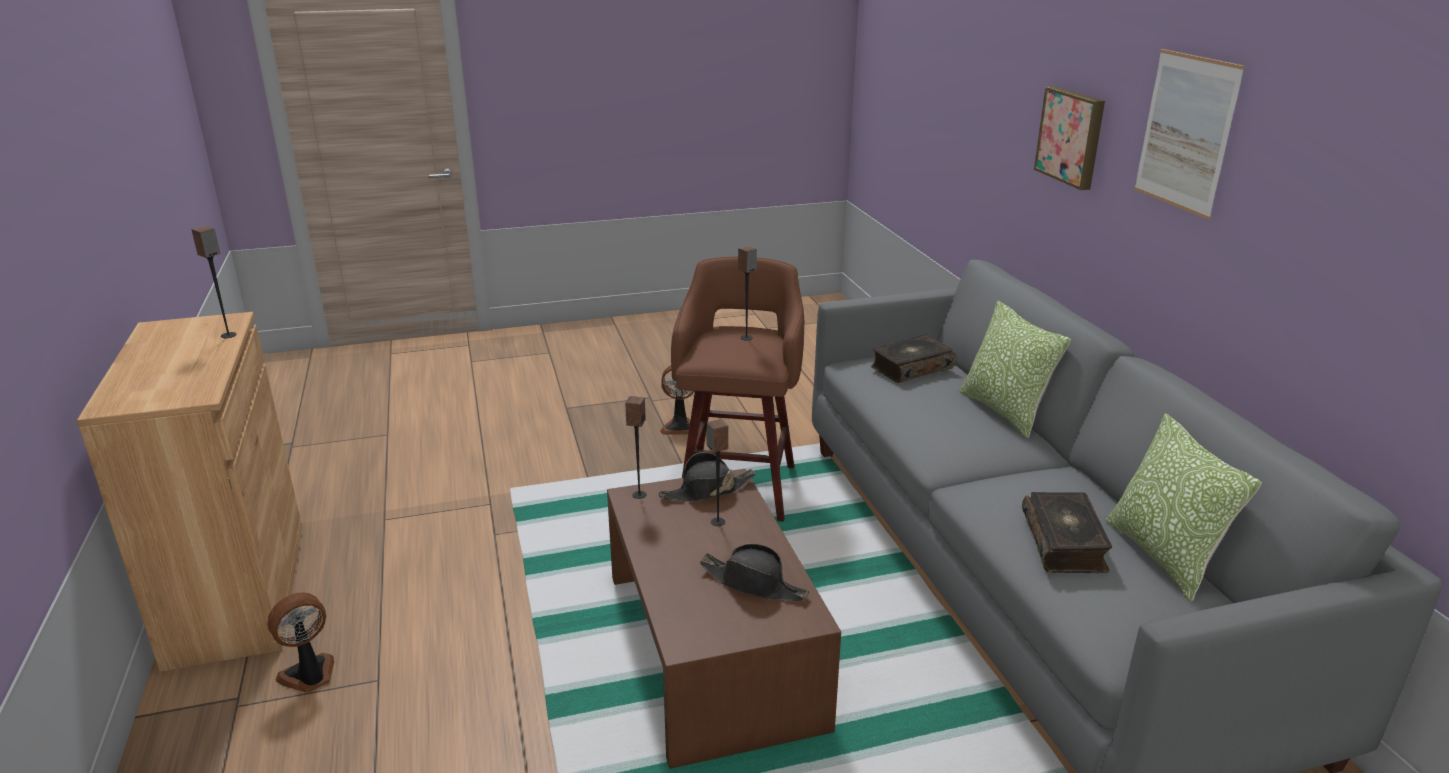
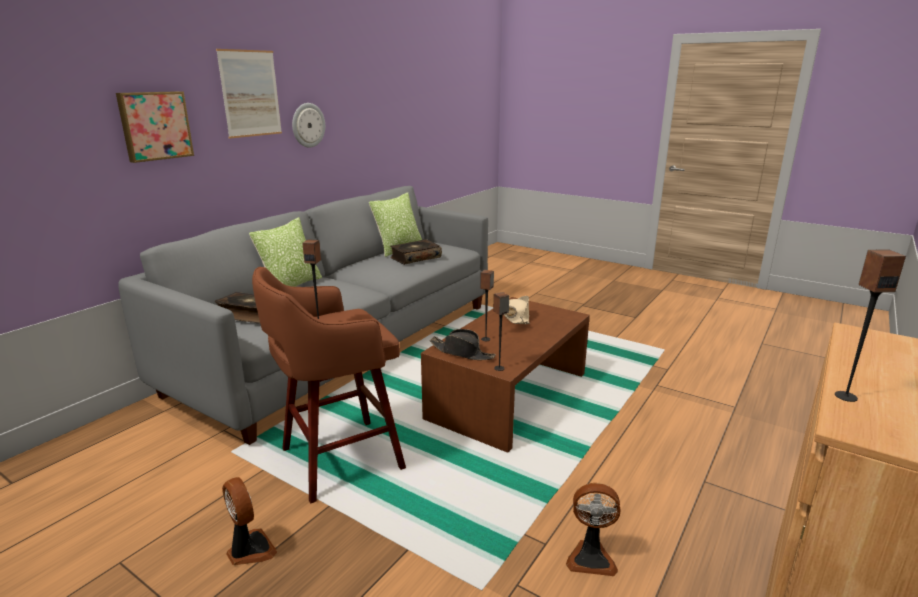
camera: 130 degrees left, 5 degrees down
fan [267,592,334,693] -> fan moved to [566,483,621,576]
black hat [699,544,809,601] -> beige hat [504,296,530,324]
none -> wall clock [292,103,325,148]

